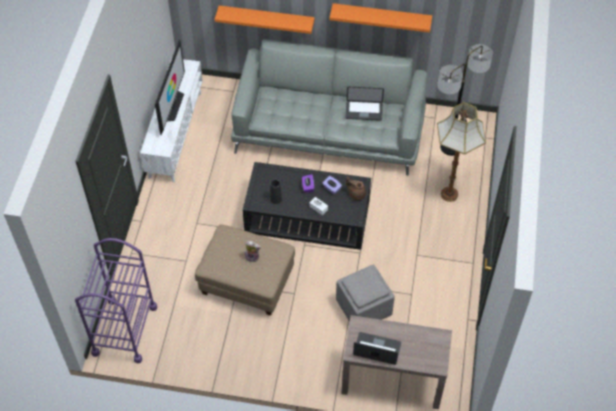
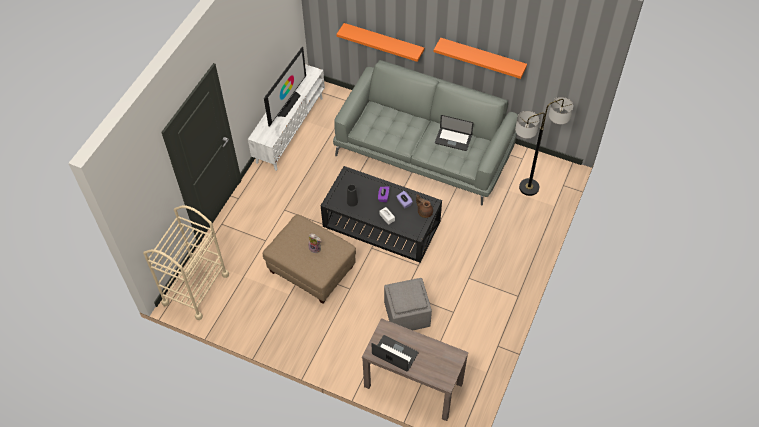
camera: 15 degrees right, 0 degrees up
purple cart [75,238,157,364] -> beige cart [143,205,229,320]
floor lamp [437,102,486,202] -> none

